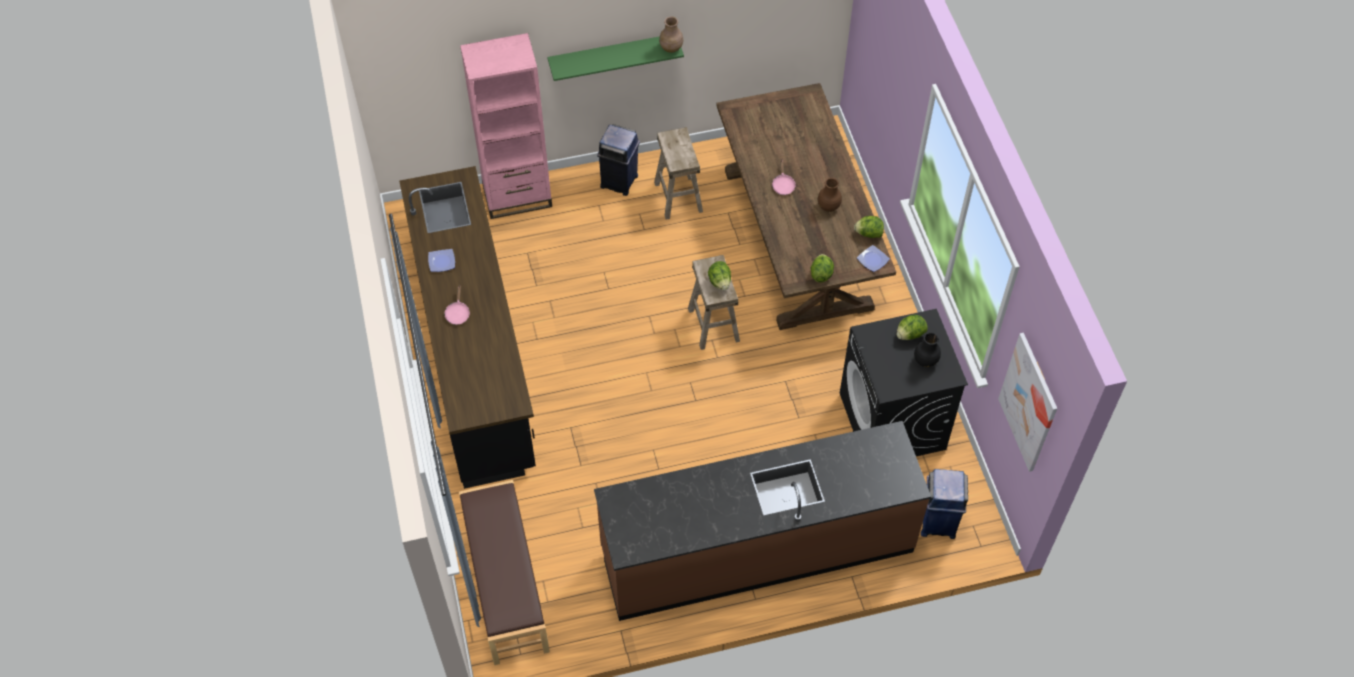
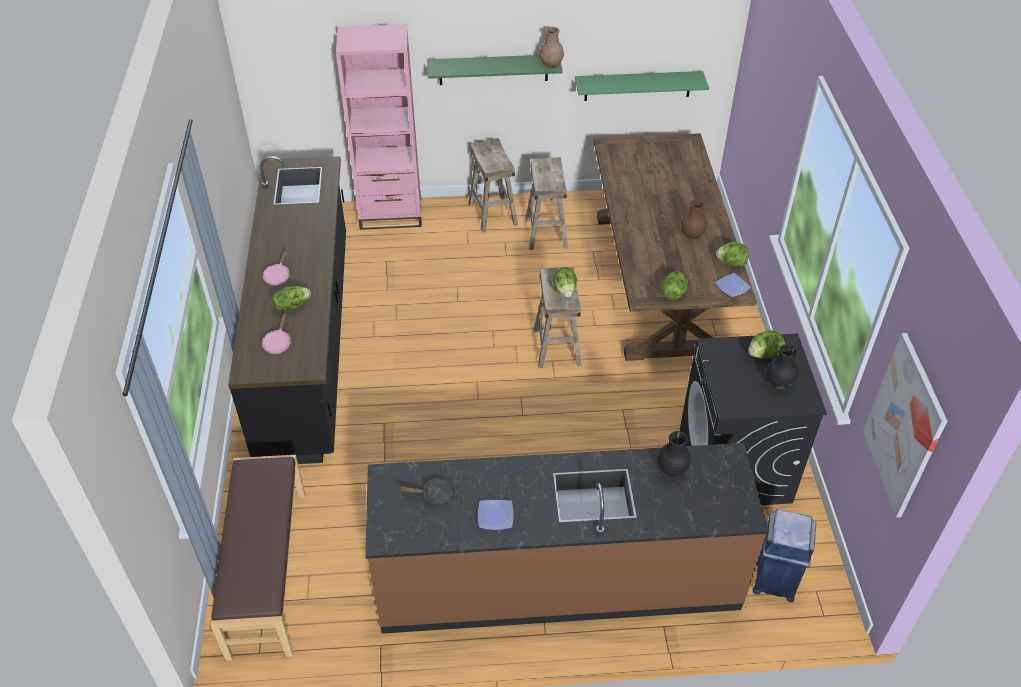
camera: 10 degrees right, 10 degrees down
plate [428,249,455,272] -> plate moved to [478,500,514,530]
blue trash can [597,124,640,196] -> beige stool [468,138,518,233]
pink frying pan [772,160,796,195] -> pink frying pan moved to [262,313,291,354]
none -> lettuce [272,286,311,311]
none -> black frying pan [400,478,456,506]
none -> green shelf [575,71,709,101]
none -> black vase [658,431,691,477]

